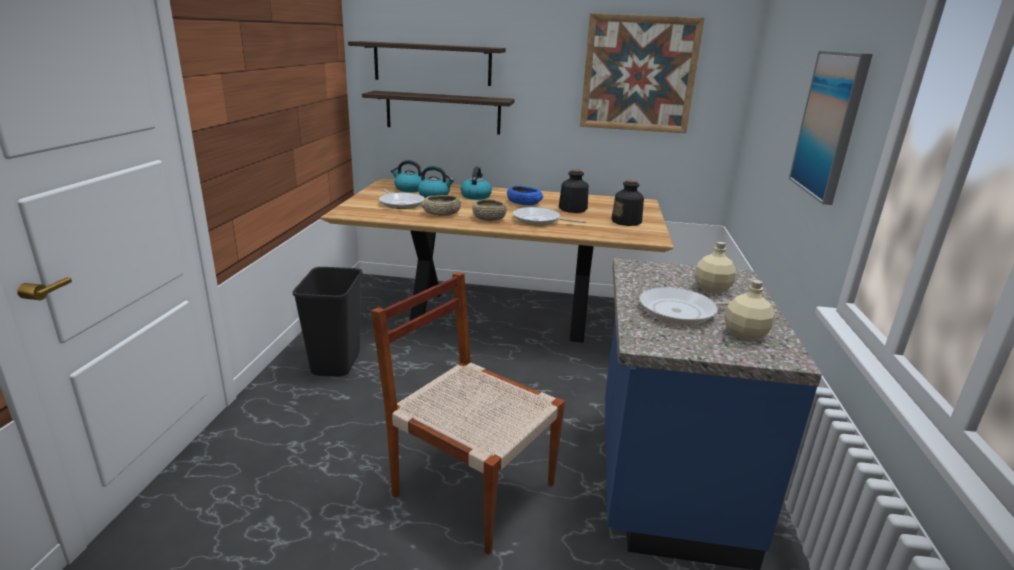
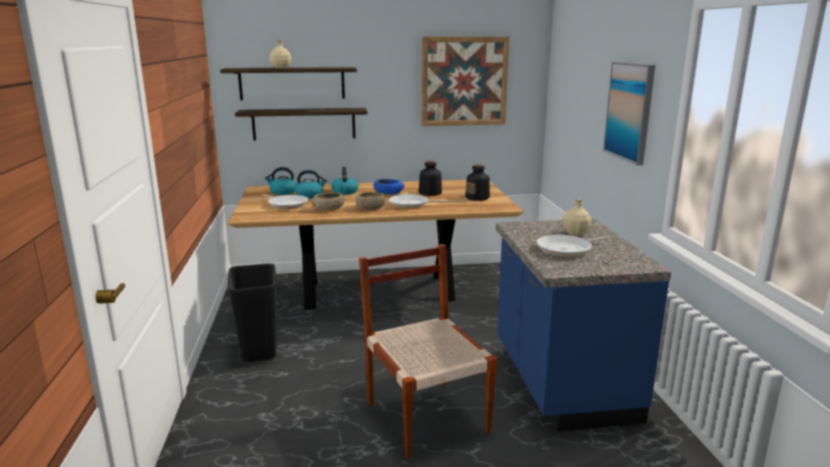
camera: 15 degrees left, 5 degrees down
chair [371,272,565,555] -> chair turned 45 degrees clockwise [359,244,497,459]
beige bottle [724,280,775,341] -> beige bottle moved to [270,40,292,69]

